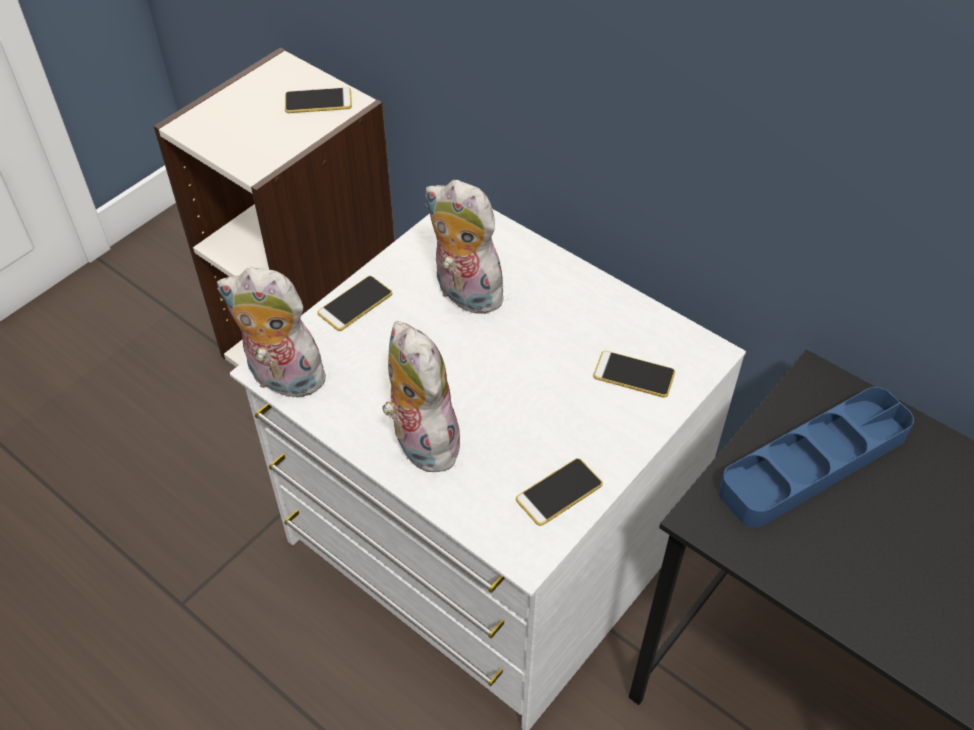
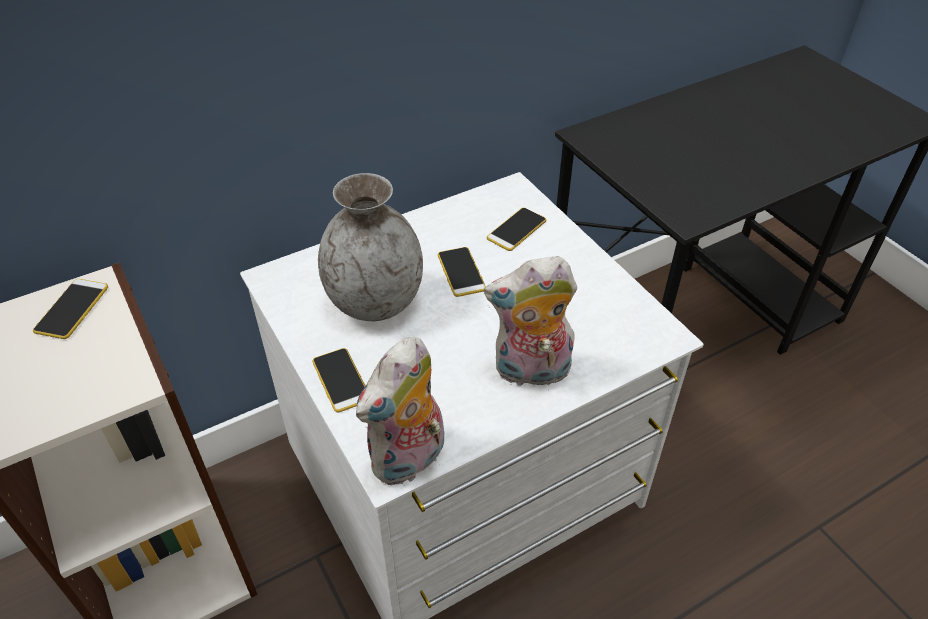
camera: 70 degrees left, 5 degrees down
plush toy [425,180,510,314] -> grey vase [318,173,423,321]
phone [516,458,603,526] -> phone moved to [438,247,486,297]
blue tray [719,387,914,527] -> none

